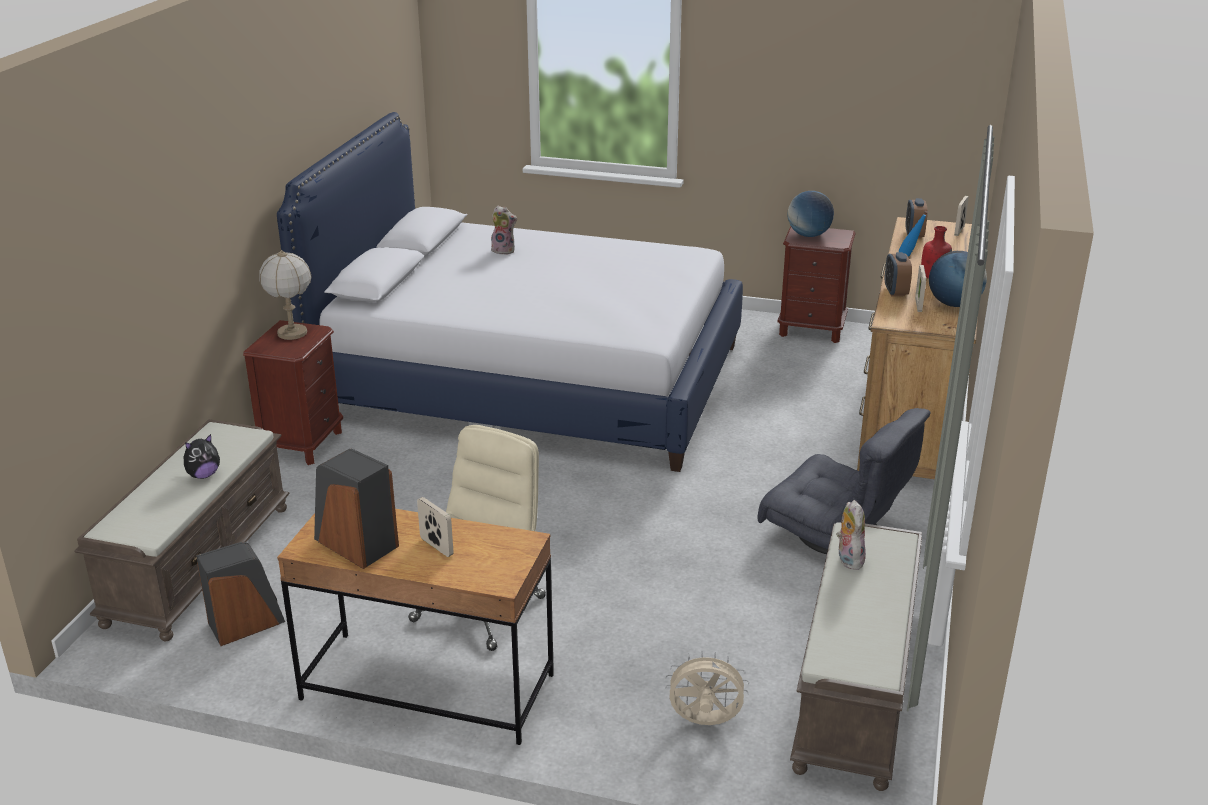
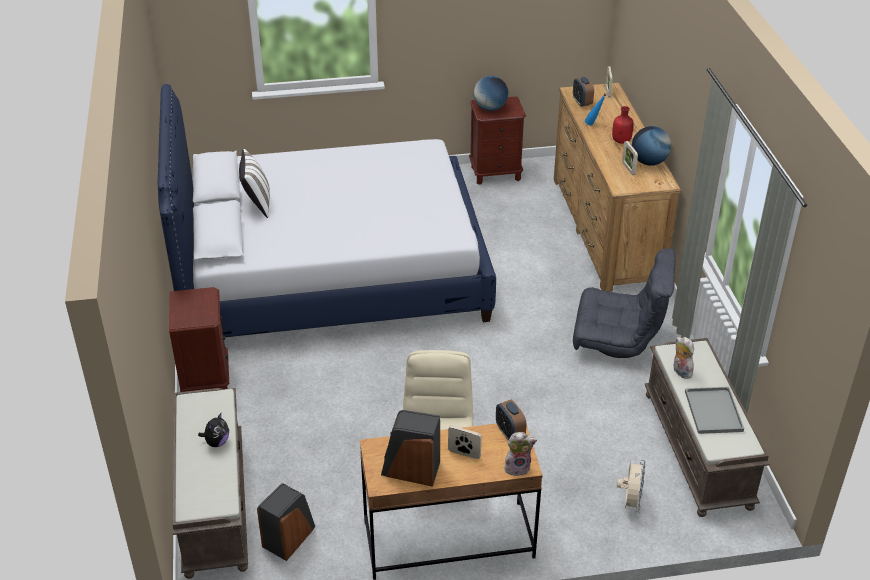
camera: 25 degrees left, 10 degrees up
table lamp [259,250,312,340] -> none
plush toy [491,206,517,255] -> plush toy moved to [504,432,537,476]
beige fan [665,651,749,725] -> beige fan turned 120 degrees clockwise [617,460,645,513]
alarm clock [885,252,912,296] -> alarm clock moved to [496,400,526,441]
none -> white pillow [239,149,270,218]
none -> grey tray [685,387,744,434]

